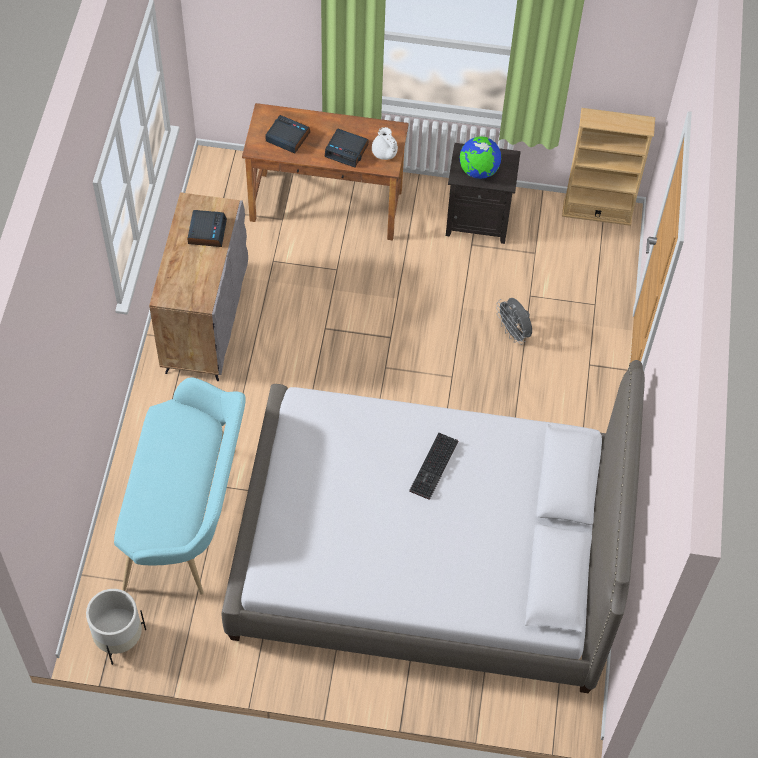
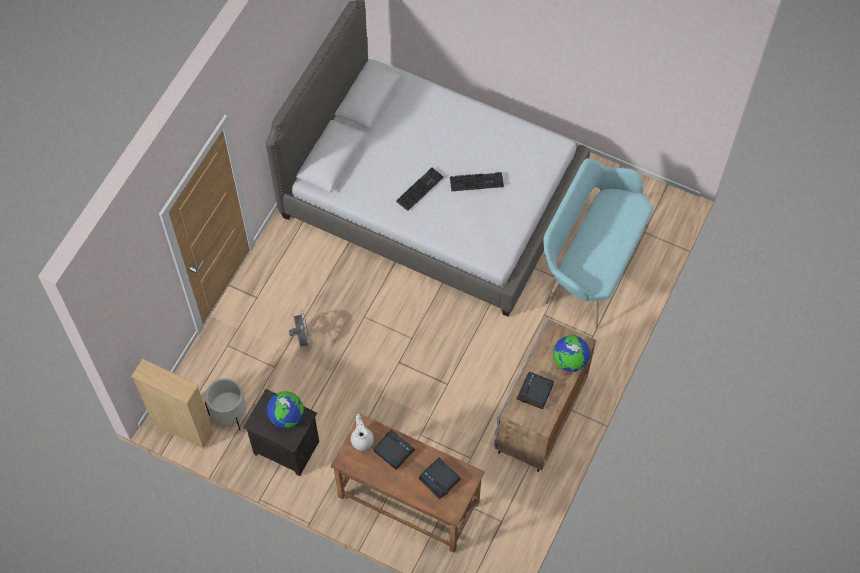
camera: 160 degrees left, 5 degrees up
white planter [86,589,146,665] -> white planter moved to [205,378,246,430]
none -> keyboard [450,172,504,191]
none -> globe [553,335,590,372]

